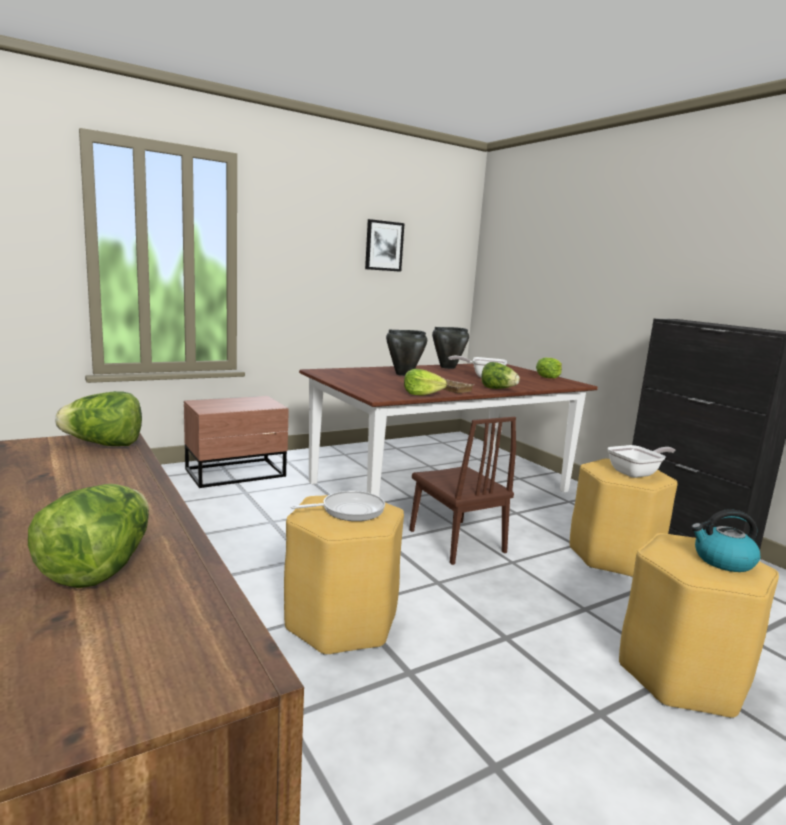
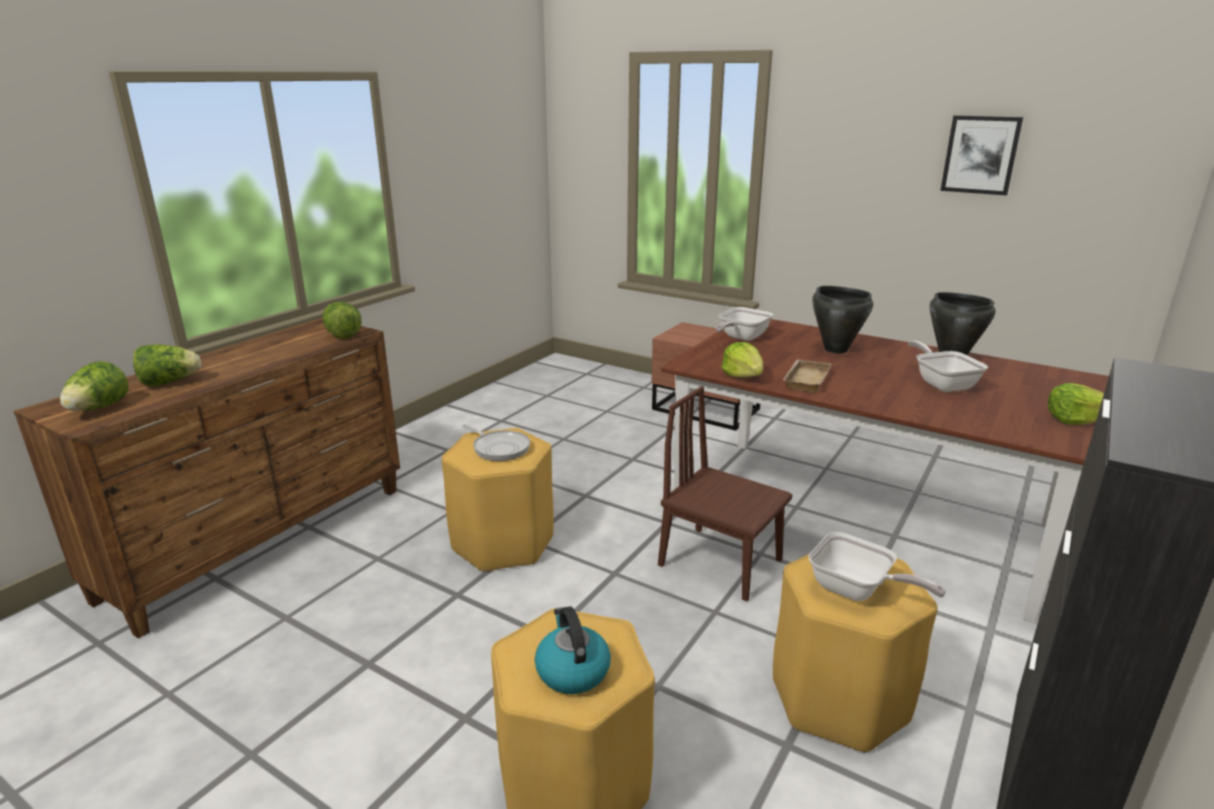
camera: 65 degrees right, 10 degrees up
brown chair [410,417,516,565] -> brown chair turned 90 degrees clockwise [658,386,792,601]
lettuce [481,362,520,389] -> lettuce moved to [60,361,128,411]
none -> frying pan [716,307,773,341]

